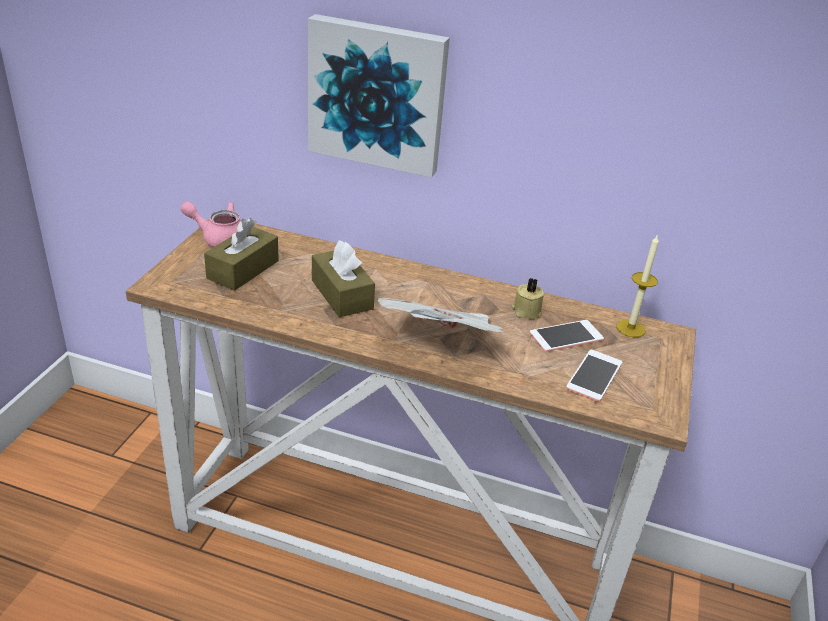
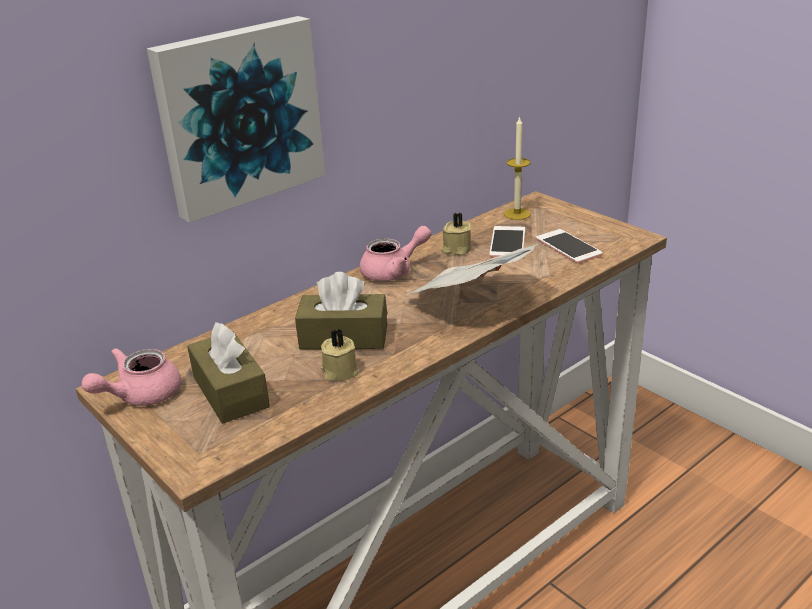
camera: 55 degrees left, 5 degrees down
none -> beige candle [320,329,359,381]
none -> pink teapot [359,226,431,281]

